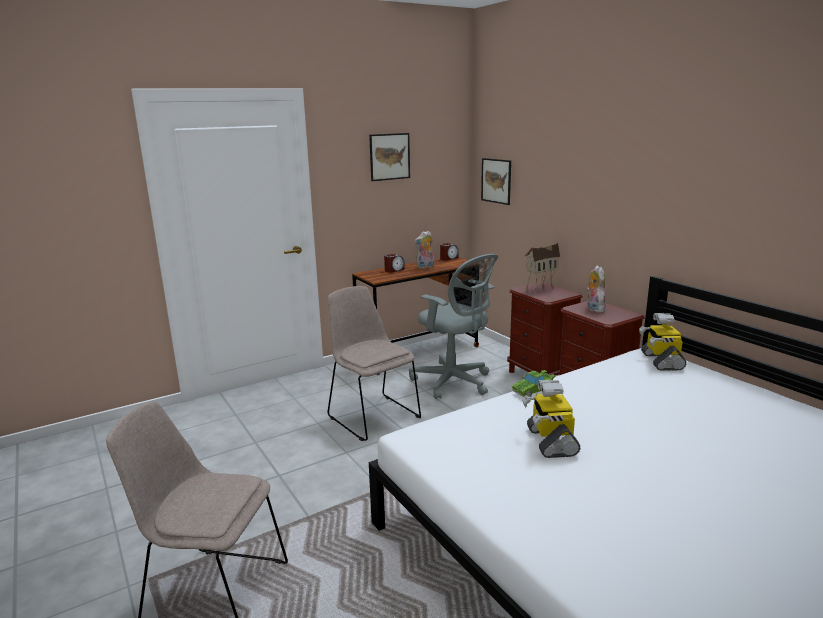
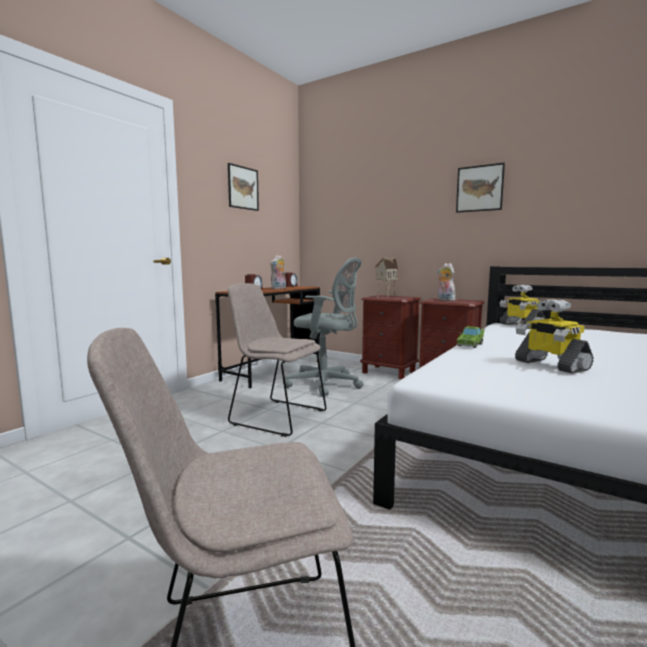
camera: 25 degrees left, 10 degrees down
picture [481,158,511,205] -> picture moved to [456,163,505,213]

